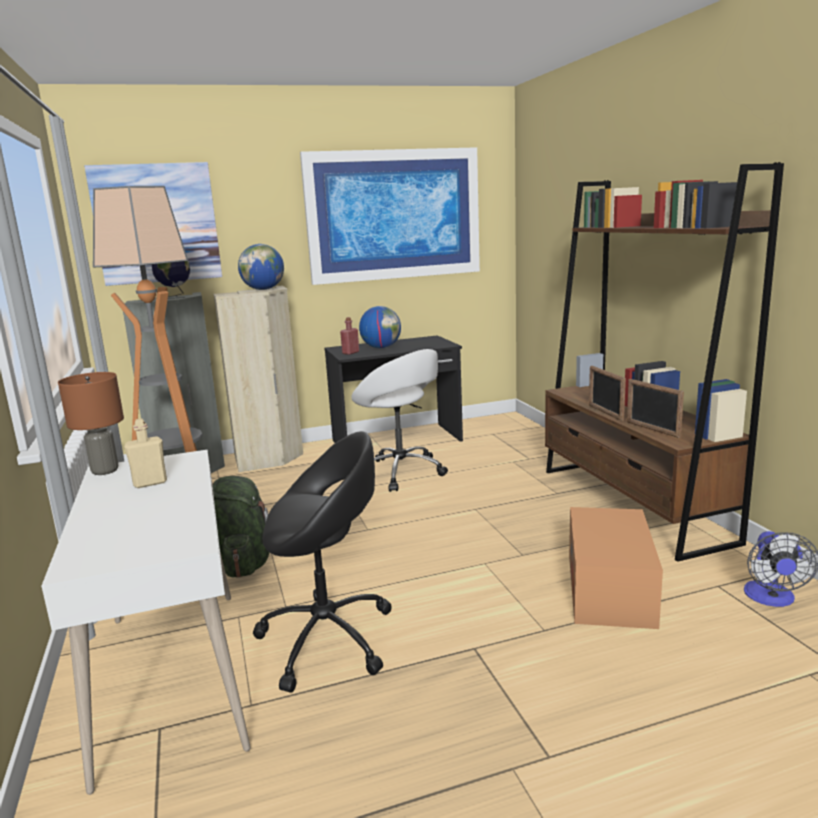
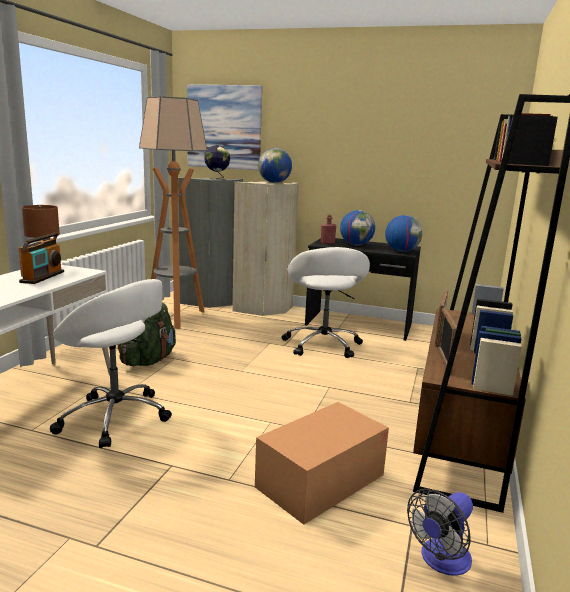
camera: 35 degrees right, 0 degrees up
beige bottle [124,418,167,488] -> radio [18,232,64,284]
black office chair [253,431,392,693] -> white office chair [50,279,172,448]
picture [300,147,480,285] -> none
none -> globe [385,215,422,252]

